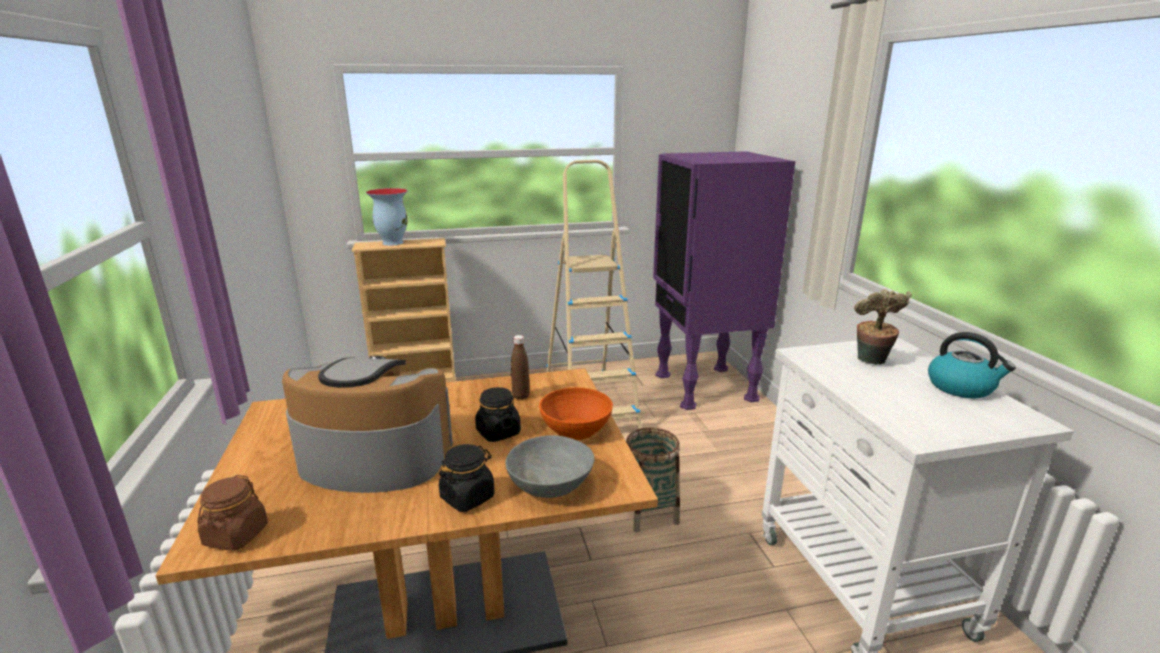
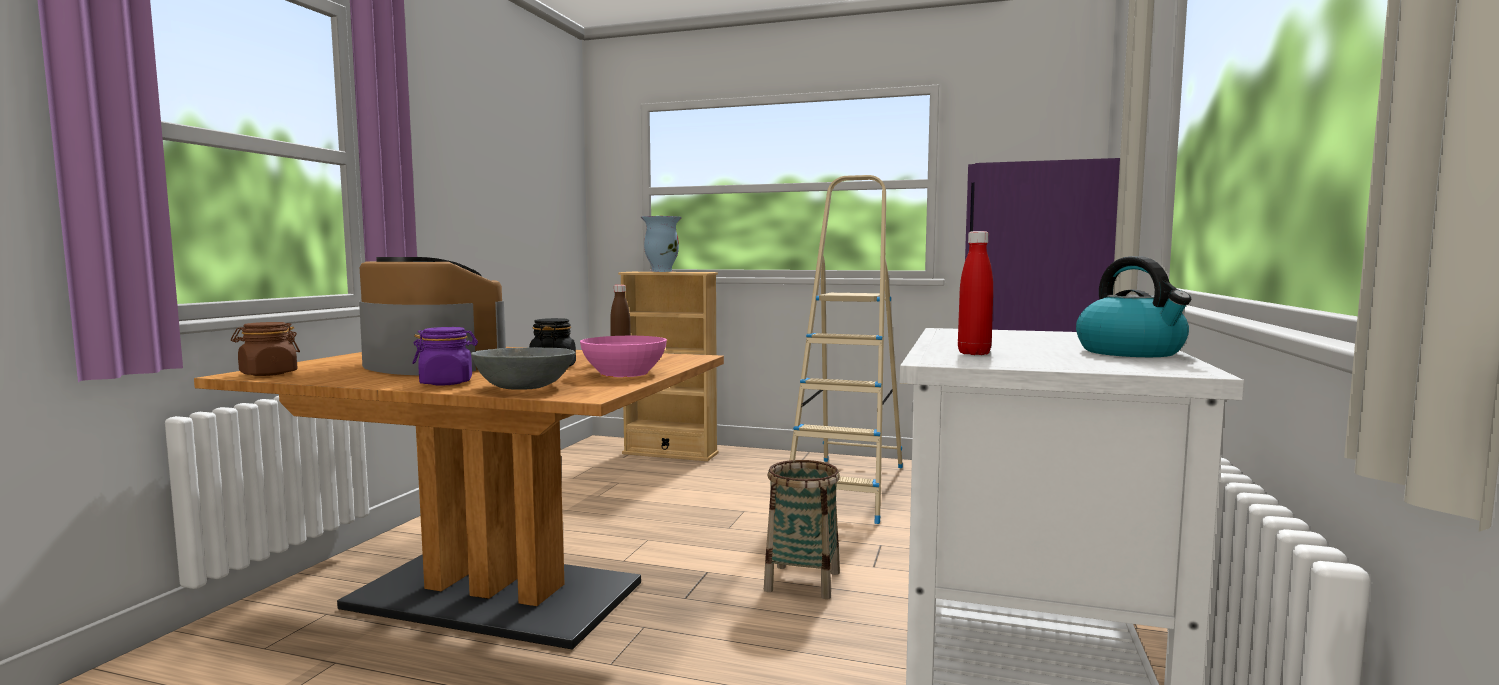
camera: 30 degrees right, 15 degrees down
black jar [439,444,495,512] -> purple jar [413,327,478,386]
orange bowl [539,387,613,440] -> pink bowl [580,336,667,377]
potted plant [854,289,912,365] -> none
none -> red bottle [958,231,993,355]

